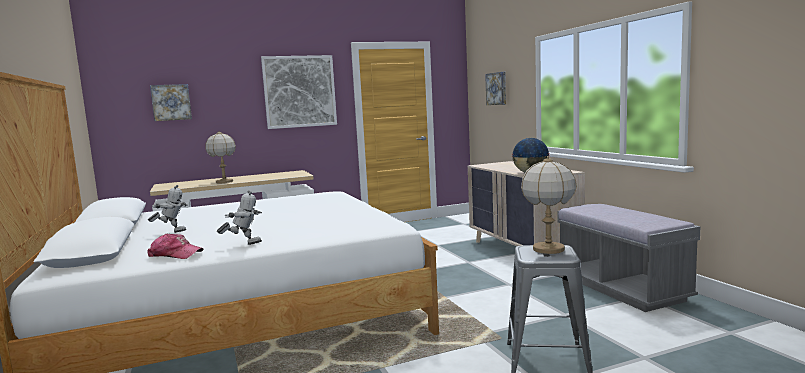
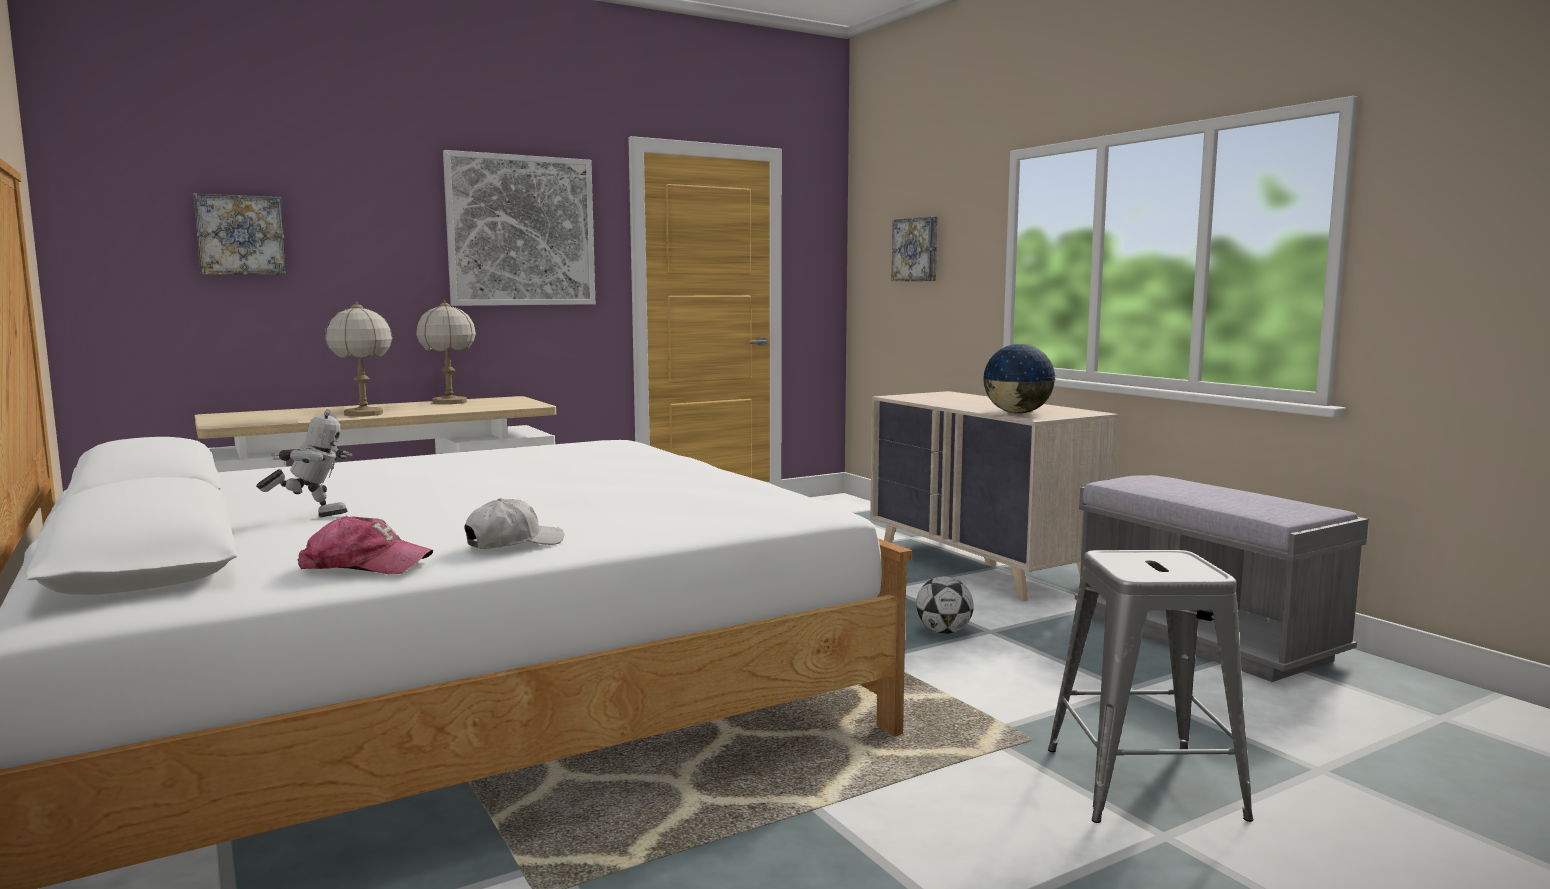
camera: 10 degrees left, 0 degrees up
toy robot [217,190,262,245] -> white cap [464,498,564,549]
table lamp [521,156,577,254] -> table lamp moved to [416,300,476,404]
none -> football [916,577,974,634]

